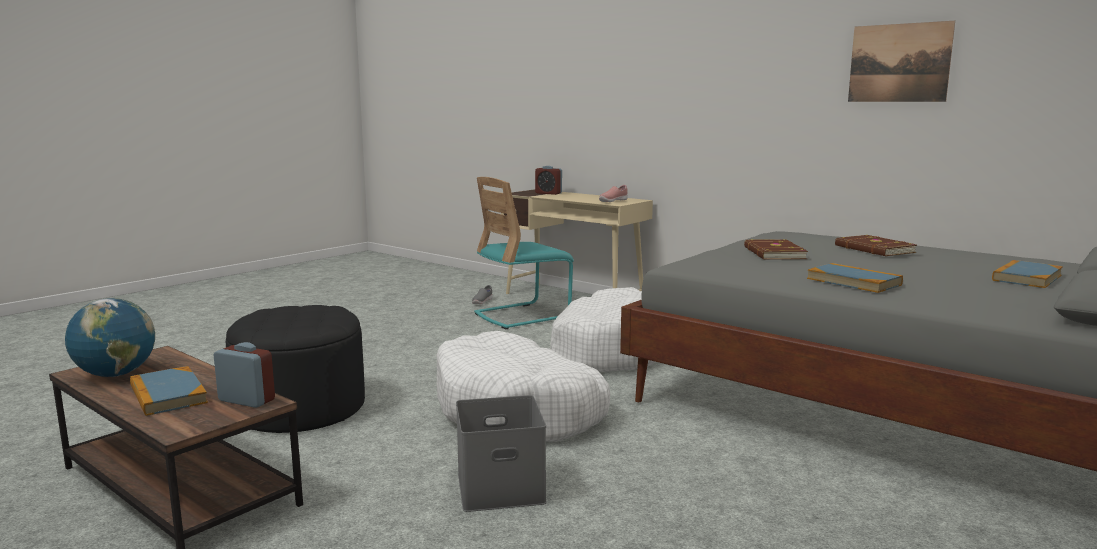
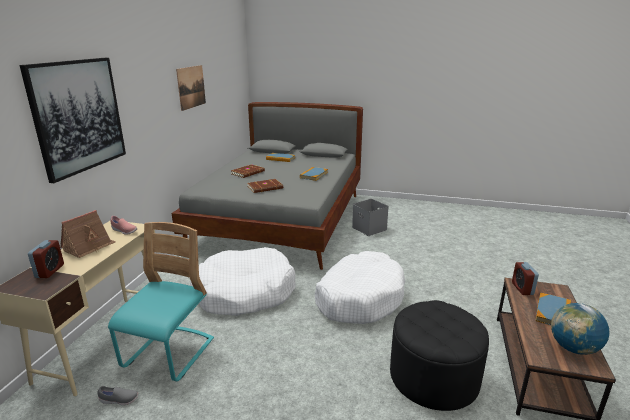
camera: 115 degrees left, 10 degrees up
grey storage box [456,395,547,512] -> grey storage box moved to [352,199,389,236]
turquoise chair [474,177,574,329] -> turquoise chair turned 105 degrees counterclockwise [108,222,214,381]
none -> picture [19,58,126,183]
none -> toy house [60,210,116,258]

